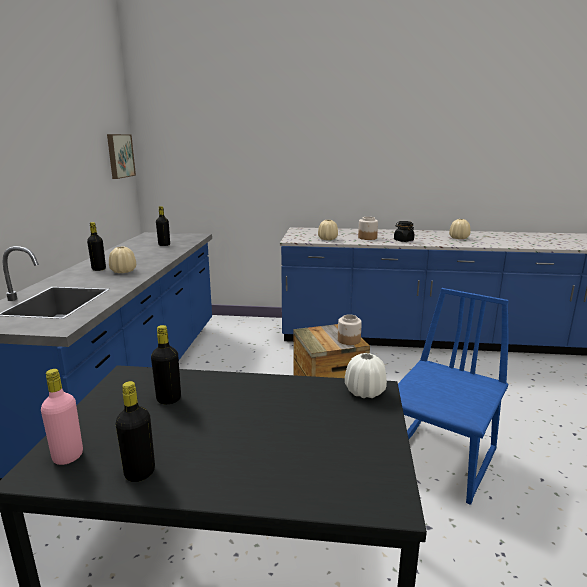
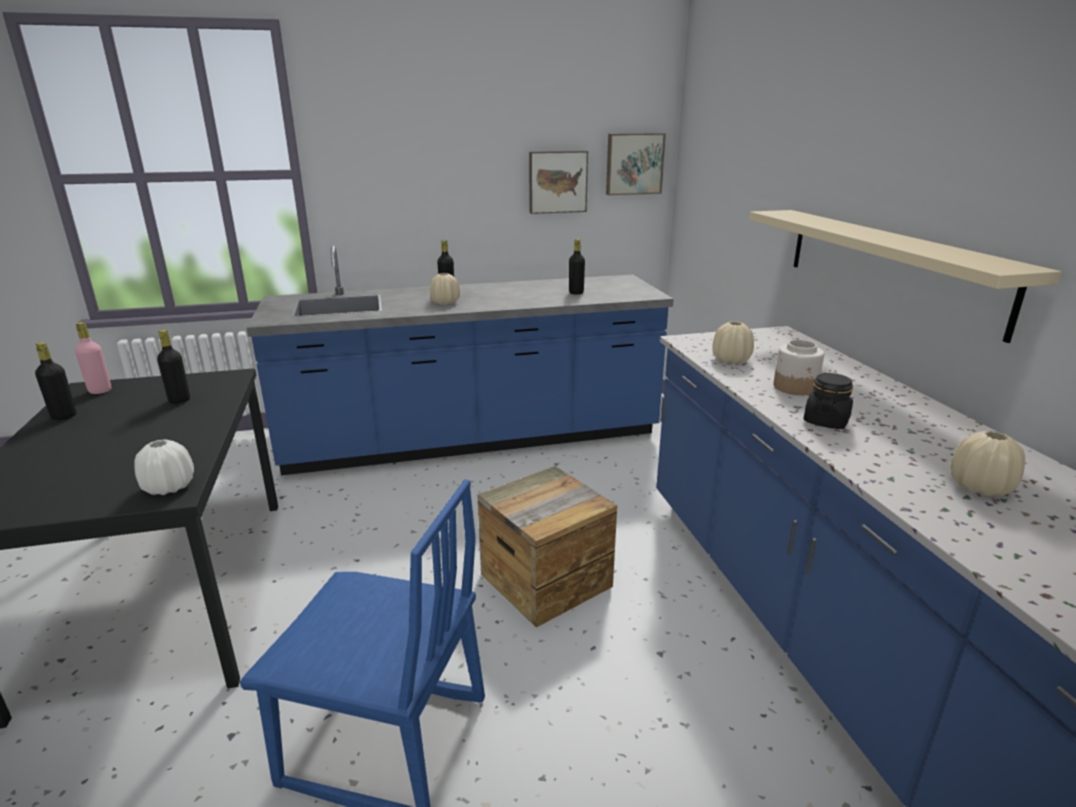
camera: 70 degrees right, 5 degrees up
jar [338,314,362,345] -> none
none -> picture [529,151,588,214]
none -> beige shelf [749,210,1062,343]

